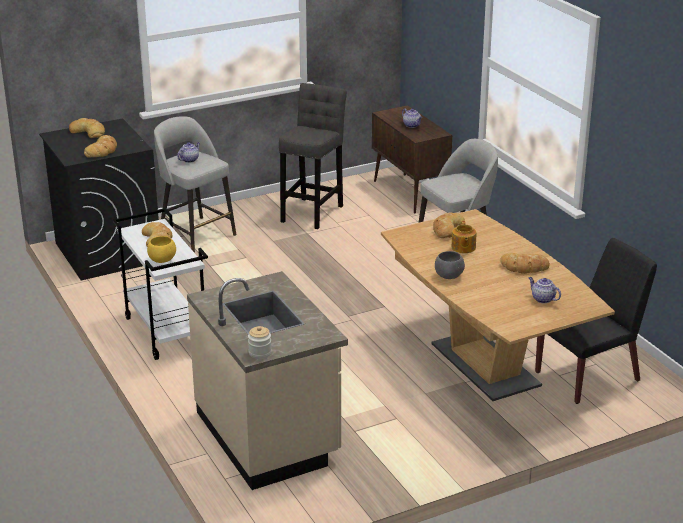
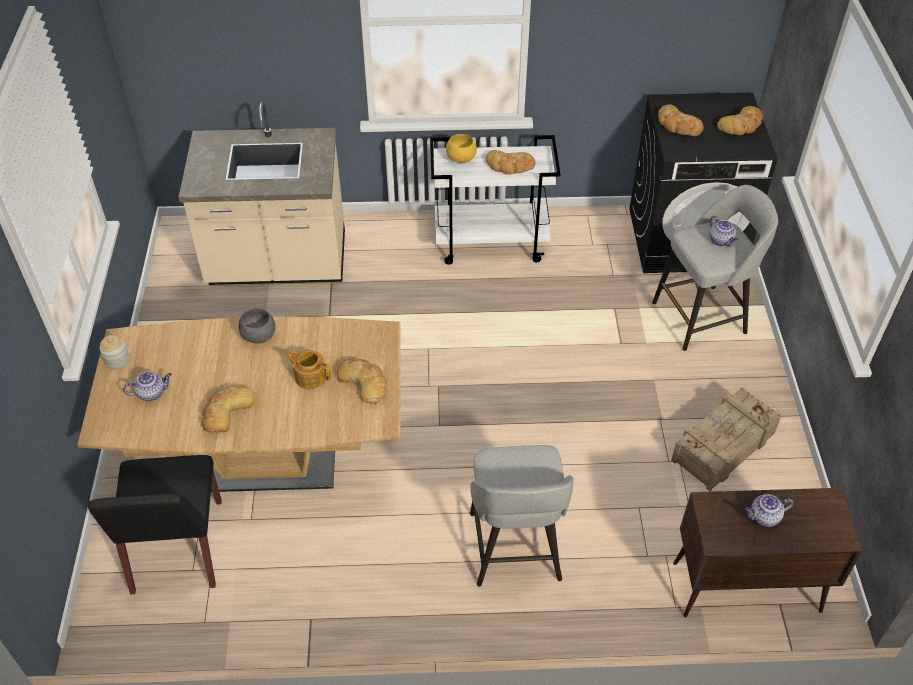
camera: 115 degrees right, 20 degrees up
jar [248,326,272,359] -> jar moved to [100,335,130,369]
grey stool [279,83,347,229] -> crate [671,387,782,491]

